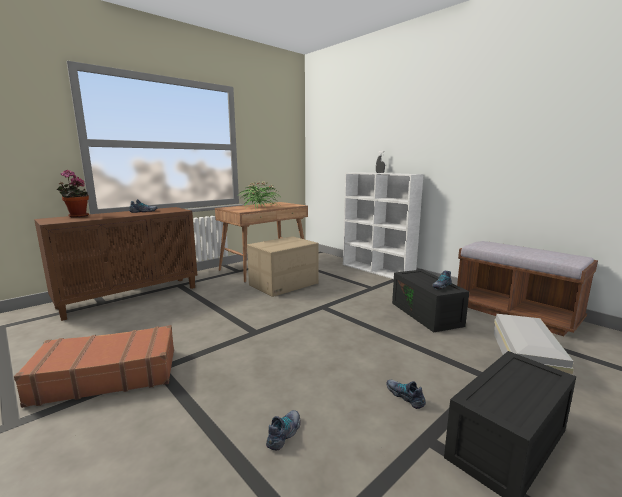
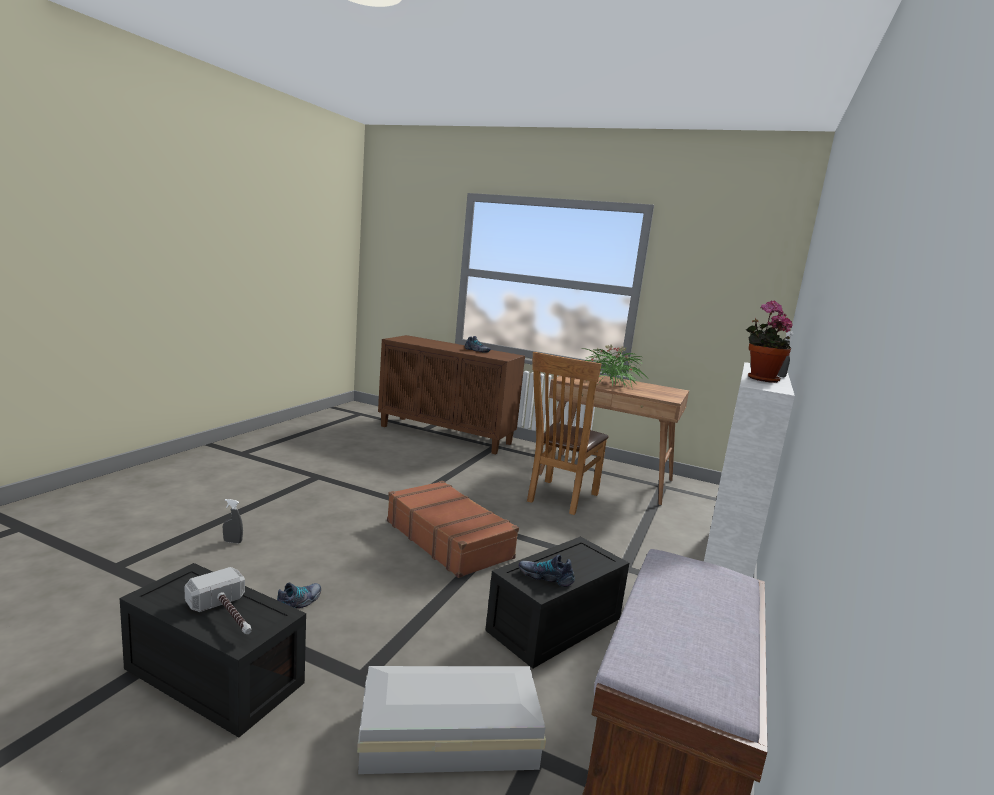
camera: 65 degrees right, 0 degrees up
brown suitcase [14,325,174,408] -> brown suitcase moved to [387,481,519,578]
potted plant [56,170,89,217] -> potted plant moved to [745,301,793,383]
cardboard box [247,236,319,297] -> brown chair [527,352,609,515]
shoe [266,410,301,450] -> grey spray bottle [223,499,243,543]
none -> hammer [184,567,252,634]

